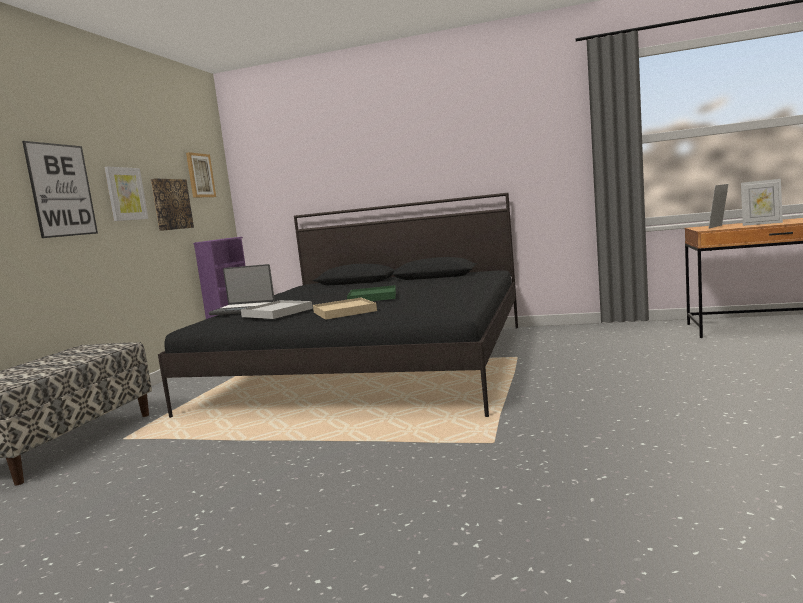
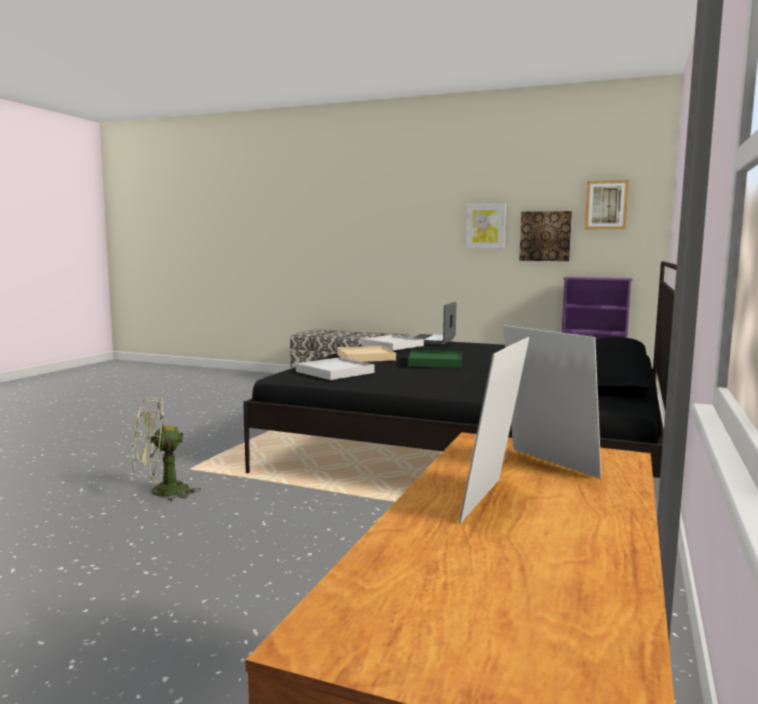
camera: 95 degrees right, 0 degrees up
picture [22,141,98,238] -> none
none -> green fan [132,397,201,502]
none -> white tray [296,358,374,380]

